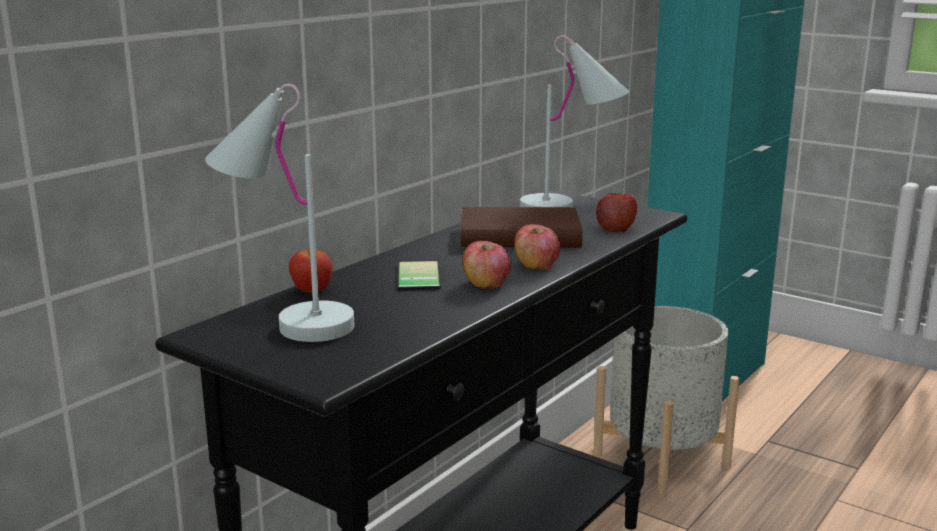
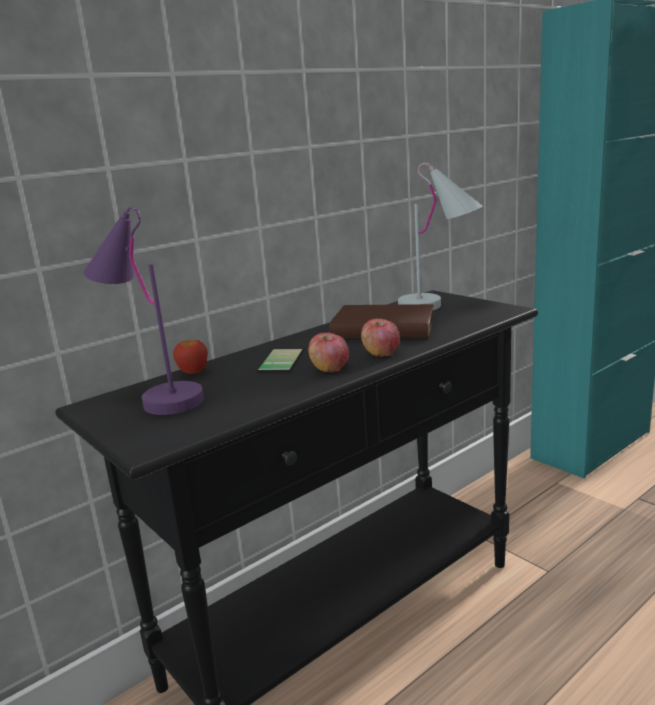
camera: 15 degrees right, 0 degrees up
white table lamp [205,84,354,342] -> purple table lamp [83,207,204,415]
grey planter [593,306,740,498] -> none
apple [596,193,637,232] -> none

